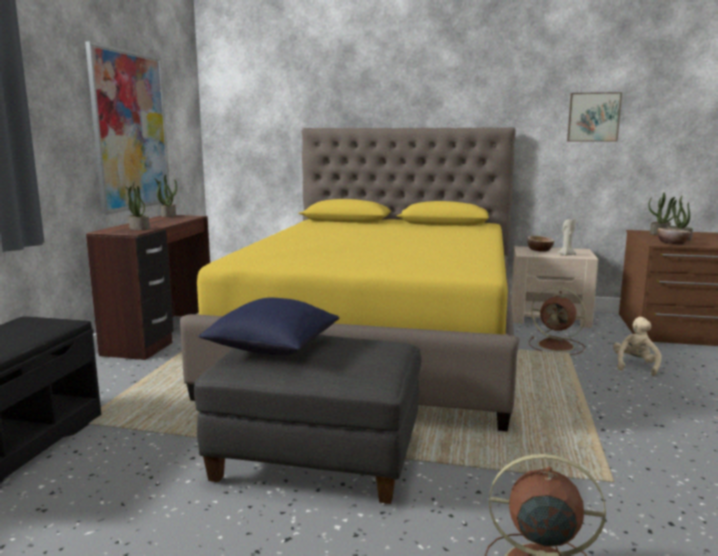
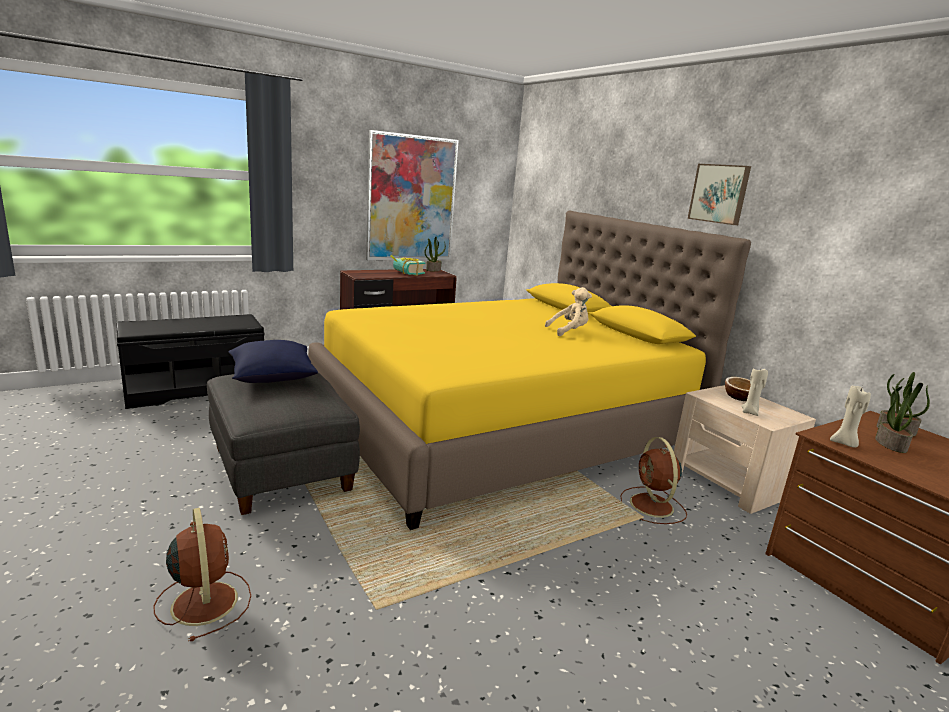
camera: 45 degrees right, 5 degrees up
potted plant [125,182,150,230] -> none
picture [567,92,622,142] -> picture moved to [688,164,751,225]
beige plush toy [613,317,662,376] -> beige plush toy moved to [545,287,592,336]
bowl [657,228,691,244] -> beige candle [830,385,871,448]
none -> book [391,255,426,276]

